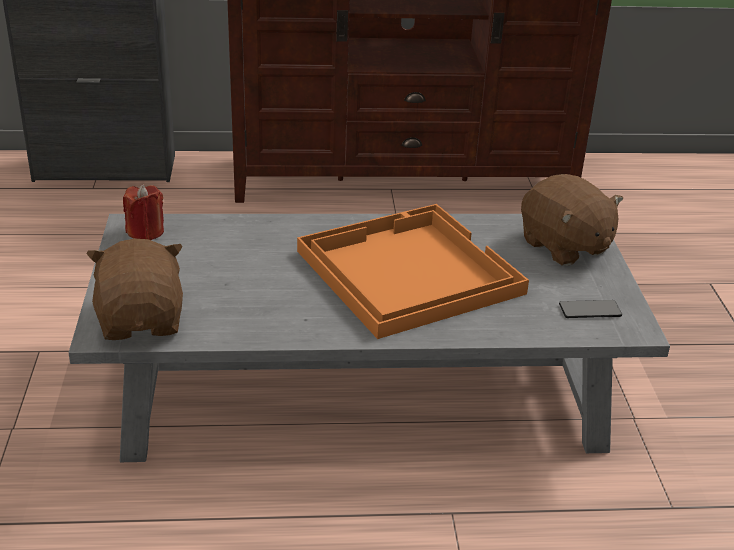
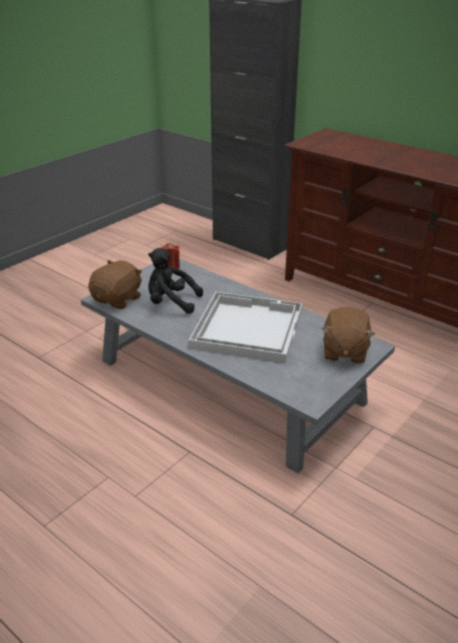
camera: 45 degrees right, 0 degrees up
orange tray [297,204,529,339] -> white tray [189,292,302,363]
phone [559,300,622,318] -> none
none -> black plush toy [148,248,203,314]

